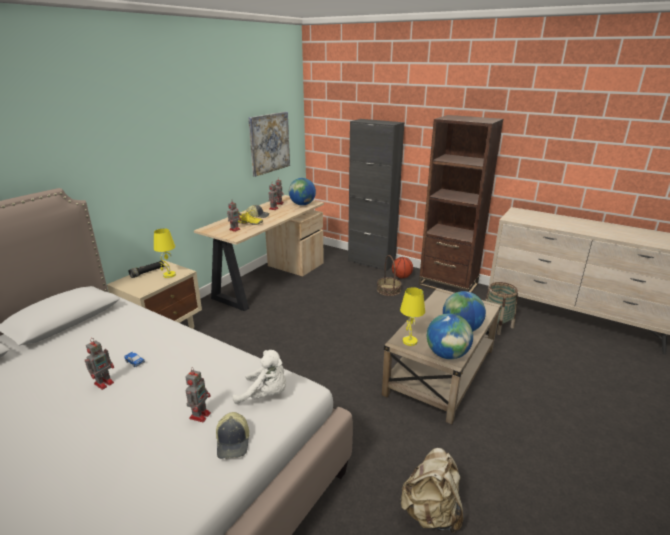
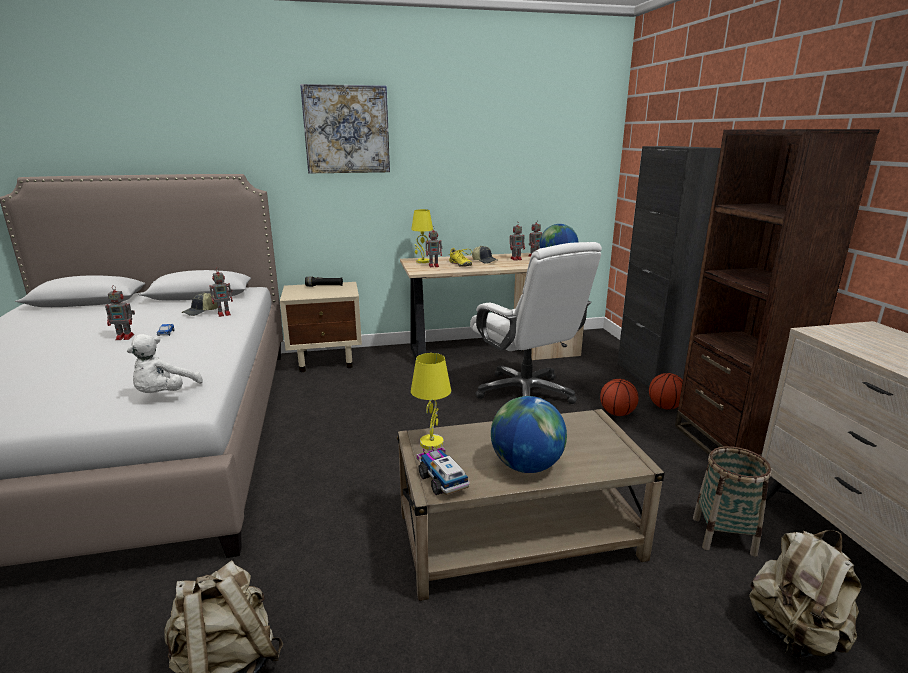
camera: 45 degrees right, 5 degrees down
yellow table lamp [154,228,176,278] -> yellow table lamp moved to [411,209,433,263]
toy robot [185,368,211,422] -> toy robot moved to [209,270,233,317]
cap [216,412,249,459] -> cap moved to [182,293,218,316]
white plush toy [233,350,286,404] -> white plush toy turned 45 degrees clockwise [127,334,203,393]
picture [248,112,290,177] -> picture moved to [300,84,390,173]
basket [377,255,401,296] -> basketball [600,379,638,416]
globe [427,313,473,359] -> toy truck [417,447,469,495]
none -> white office chair [470,242,602,404]
none -> beige backpack [749,530,862,659]

